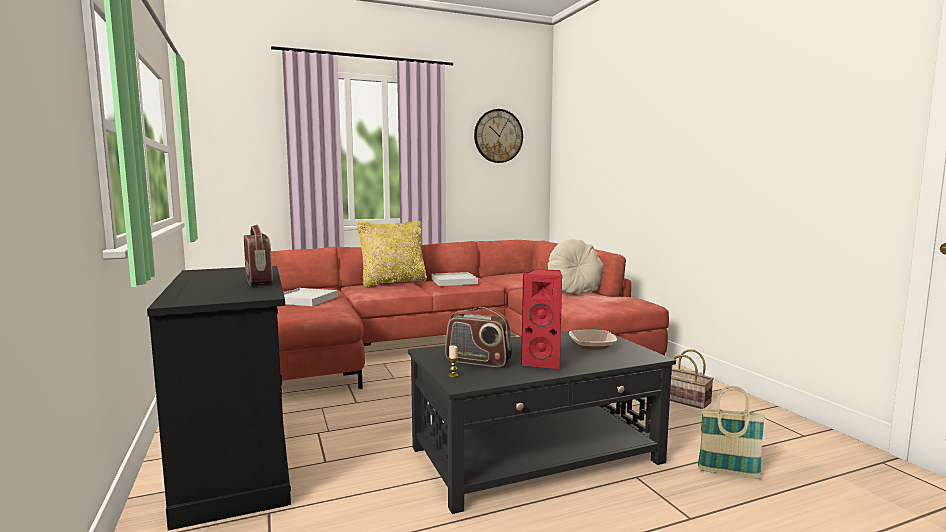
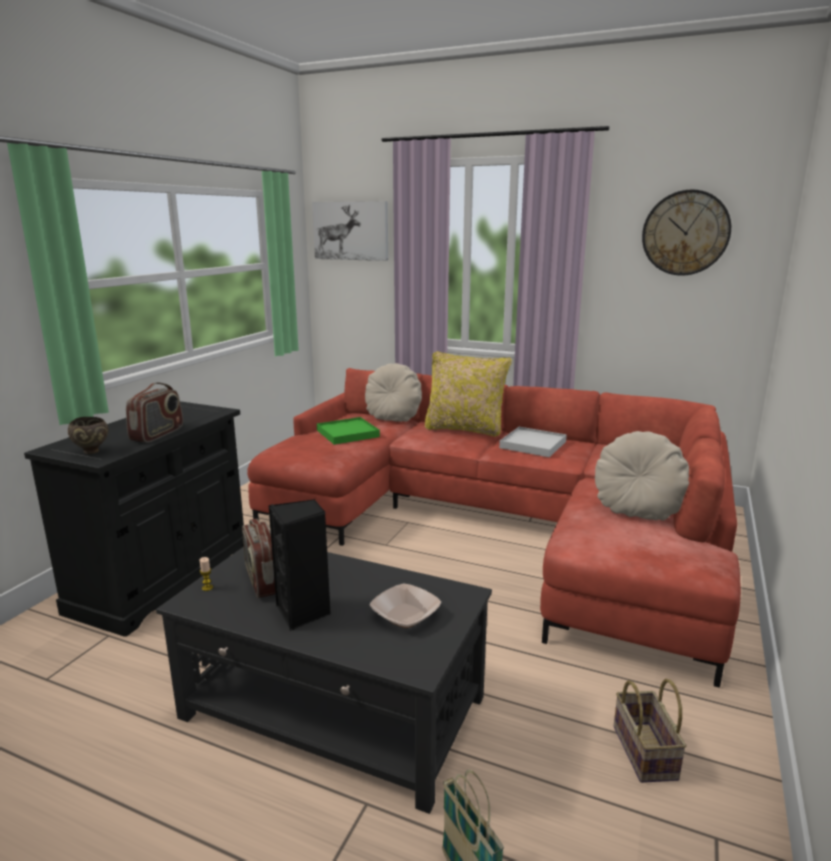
camera: 45 degrees right, 10 degrees up
white tray [284,288,338,306] -> green tray [317,417,380,445]
red speaker [521,269,562,369] -> black speaker [269,499,331,631]
none -> brown bowl [68,417,109,454]
none -> picture [312,201,388,261]
none -> beige pillow [365,363,422,422]

